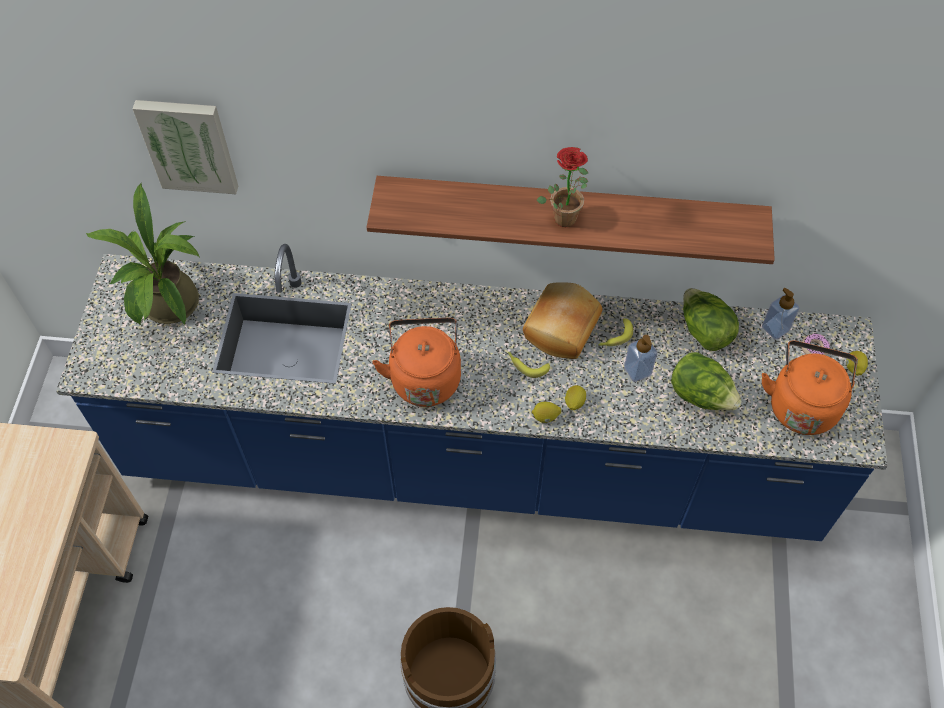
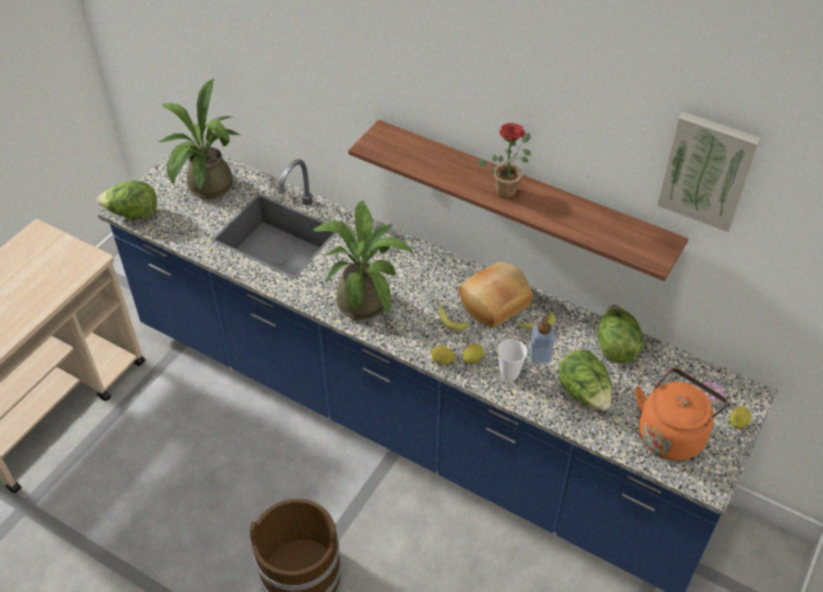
camera: 25 degrees right, 10 degrees down
picture [133,100,238,194] -> picture moved to [657,112,761,232]
orange kettle [372,318,461,407] -> potted plant [313,200,413,320]
soap dispenser [762,288,800,340] -> none
none -> lettuce [97,181,157,219]
none -> cup [497,339,527,382]

